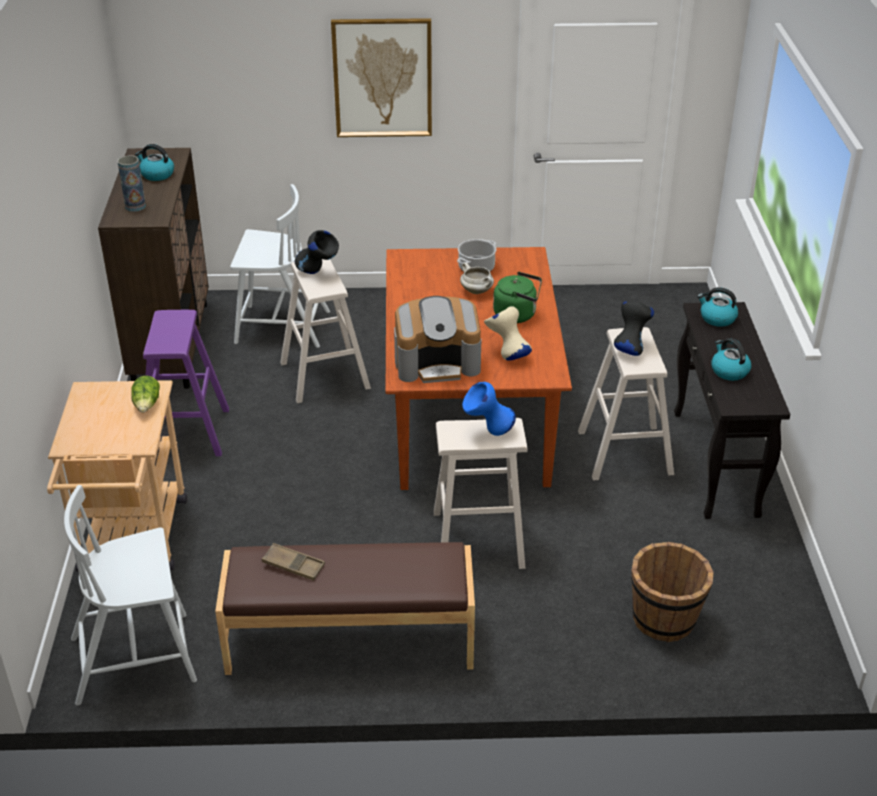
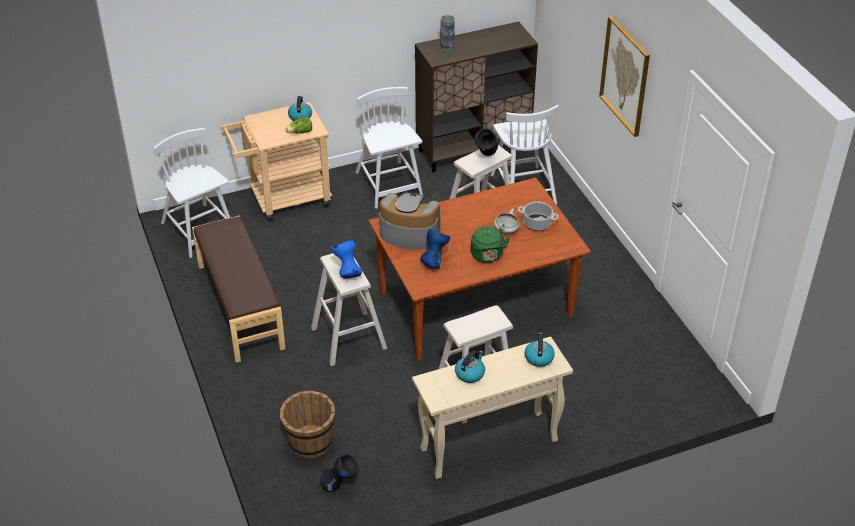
camera: 70 degrees right, 5 degrees up
kettle [135,144,174,181] -> kettle moved to [288,96,312,121]
purple stool [143,310,229,456] -> white chair [355,87,423,209]
brown tray [262,543,325,581] -> none
coffee machine [394,296,481,383] -> coffee machine turned 135 degrees clockwise [379,193,441,249]
beige vase [484,306,532,361] -> blue vase [421,229,450,269]
black vase [614,302,654,356] -> black vase moved to [320,454,359,491]
black console table [674,302,790,519] -> beige console table [412,336,573,479]

